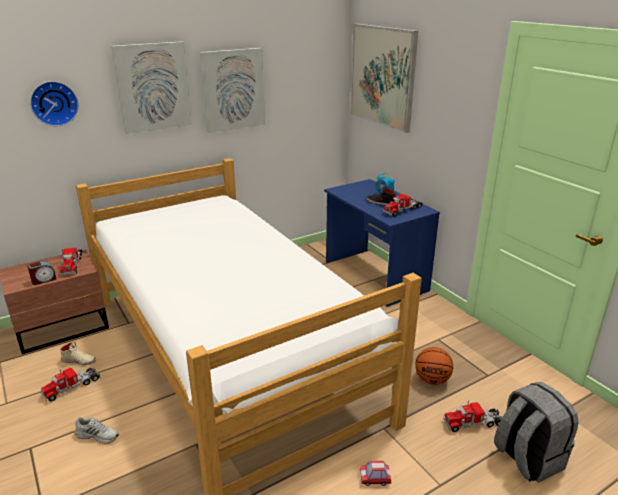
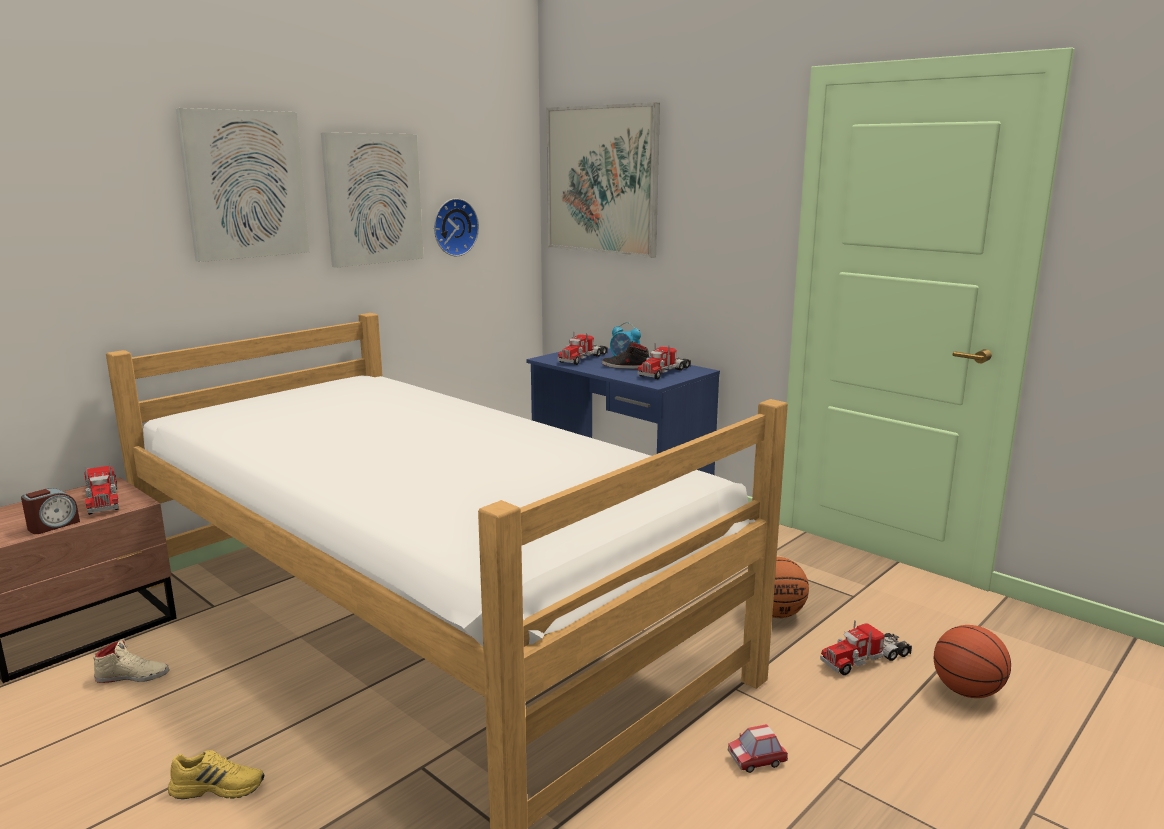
camera: 15 degrees left, 10 degrees down
wall clock [30,81,79,126] -> wall clock moved to [434,198,479,256]
toy truck [41,367,100,402] -> toy truck moved to [558,331,608,365]
white shoe [75,417,119,444] -> yellow shoe [168,750,264,799]
grey backpack [494,382,579,483] -> basketball [934,625,1011,698]

